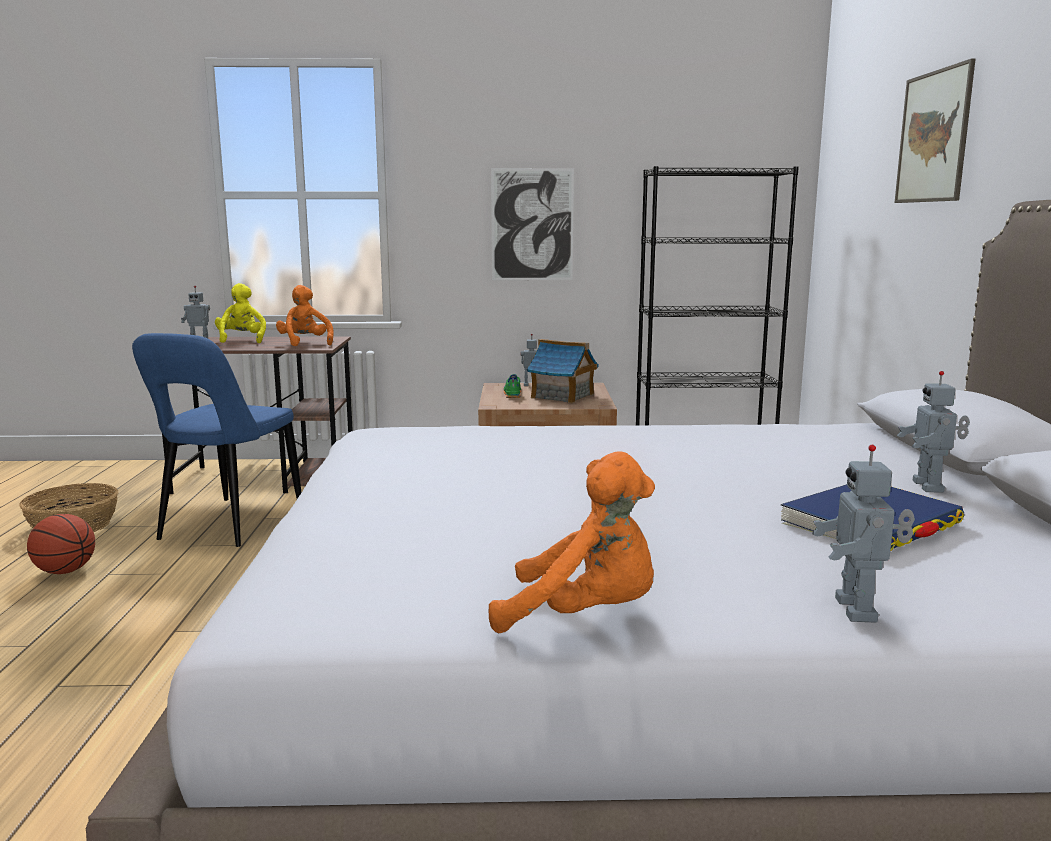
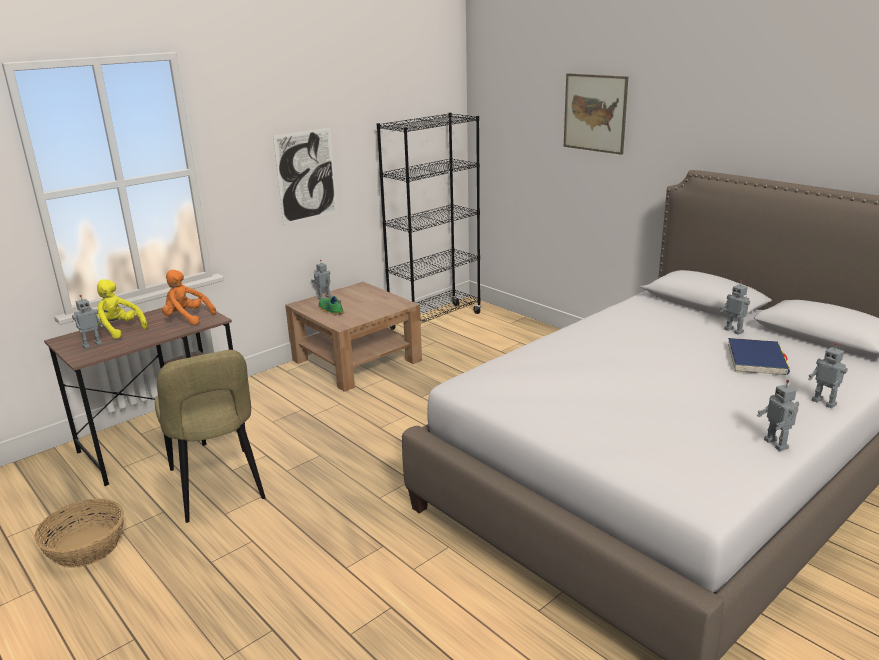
camera: 40 degrees left, 10 degrees up
basketball [27,514,95,574] -> none
blue chair [132,333,301,547] -> beige chair [155,350,266,523]
orange plush toy [489,451,655,633] -> toy robot [757,380,799,451]
toy house [527,339,599,403] -> none

